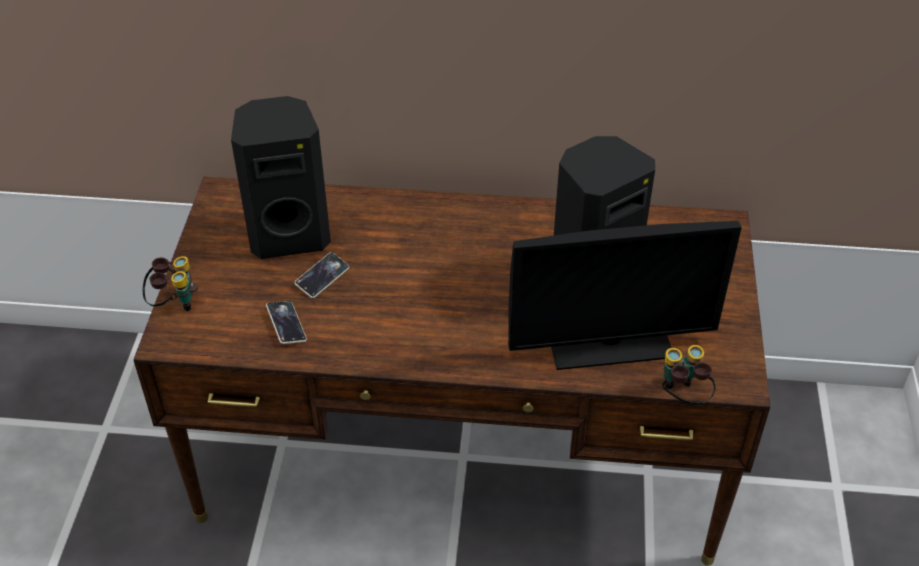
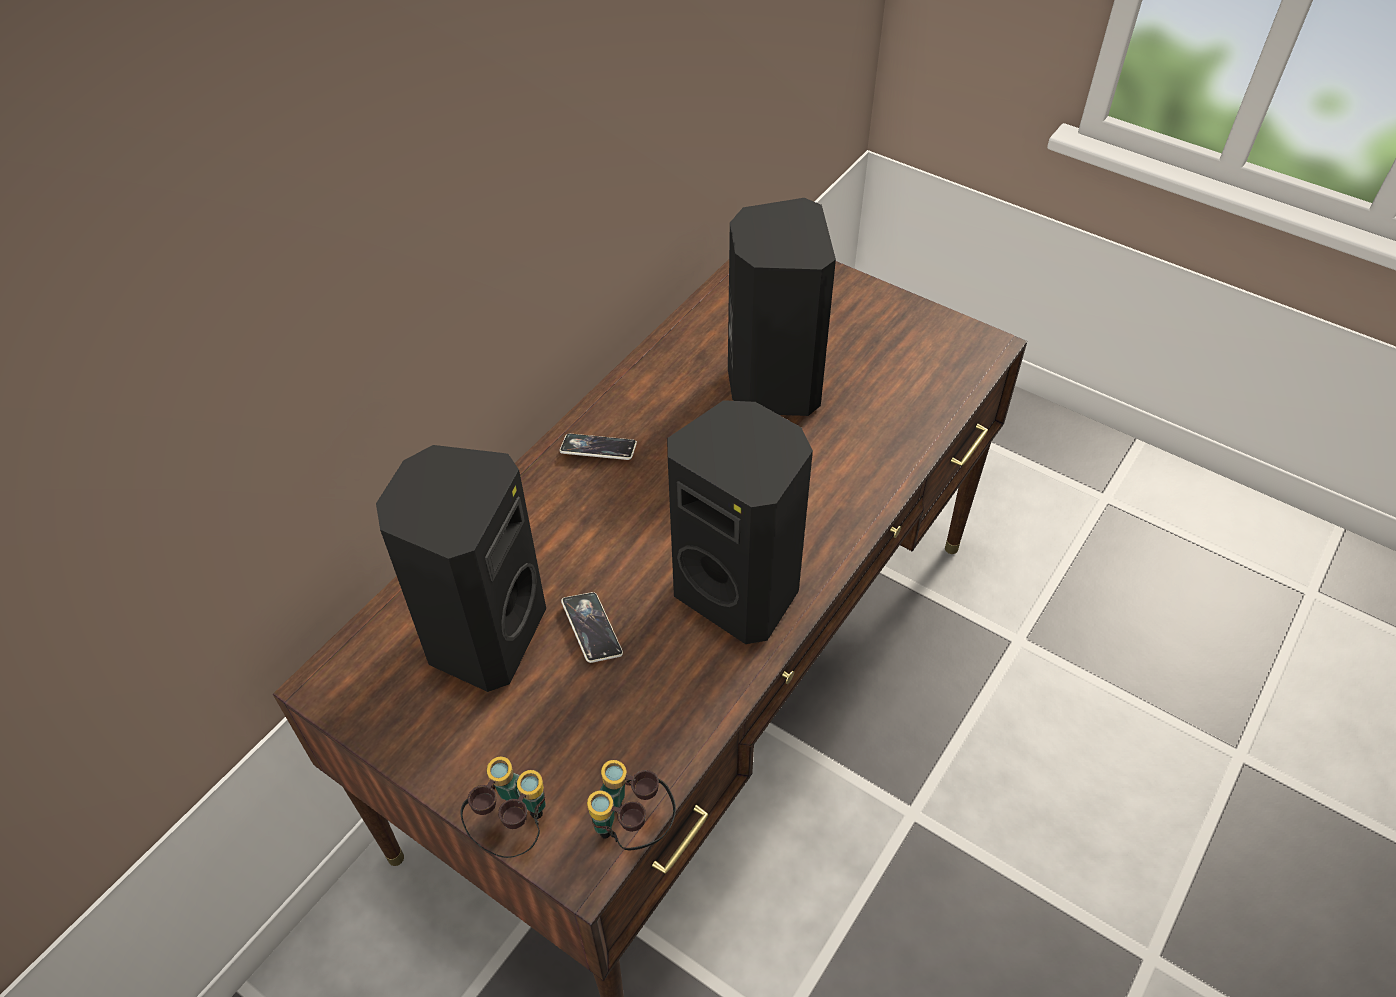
camera: 60 degrees left, 5 degrees up
phone [266,301,307,344] -> phone moved to [560,434,637,460]
monitor [508,221,742,370] -> none
binoculars [662,345,716,404] -> binoculars moved to [587,760,676,850]
none -> black speaker [667,400,813,644]

